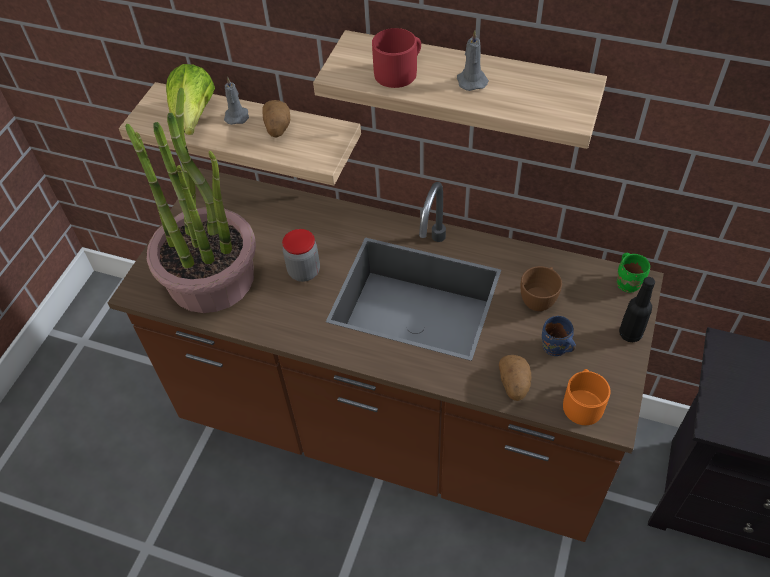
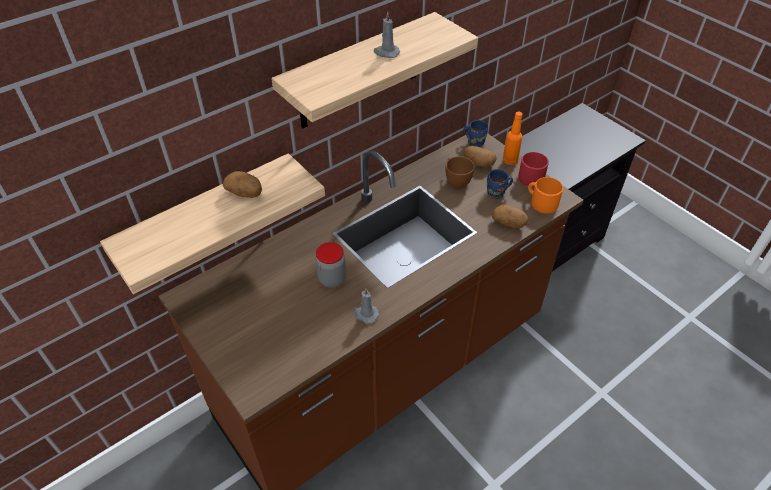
camera: 60 degrees left, 5 degrees down
potted plant [125,87,256,313] -> none
lettuce [166,64,215,135] -> none
grey candle [224,77,249,125] -> grey candle moved to [354,288,379,324]
red mug [372,28,421,88] -> red mug moved to [518,152,549,187]
green mug [617,253,650,293] -> blue mug [463,120,488,147]
black bottle [619,277,655,342] -> orange bottle [503,112,523,165]
none -> potato [464,146,497,167]

